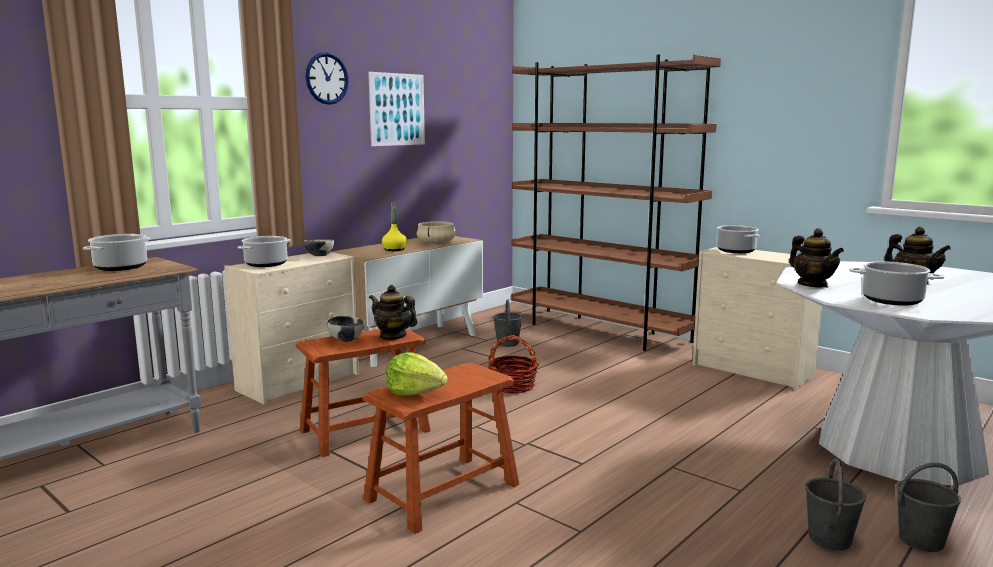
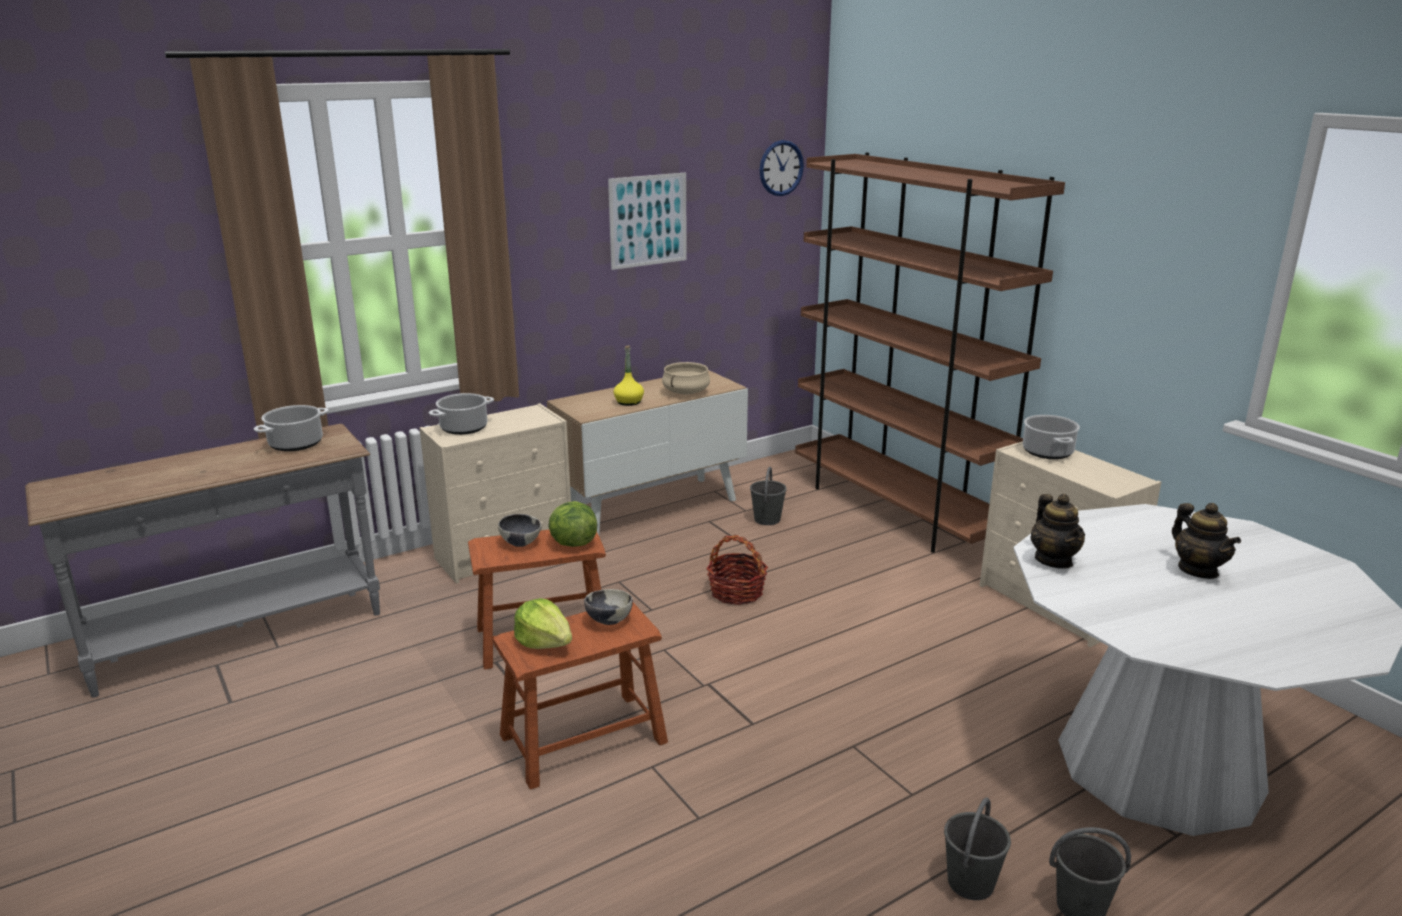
camera: 15 degrees right, 10 degrees up
bowl [303,240,335,256] -> bowl moved to [584,589,633,625]
wall clock [305,52,349,105] -> wall clock moved to [760,140,804,196]
teapot [369,285,417,340] -> lettuce [549,501,597,547]
cooking pot [849,261,945,306] -> none

